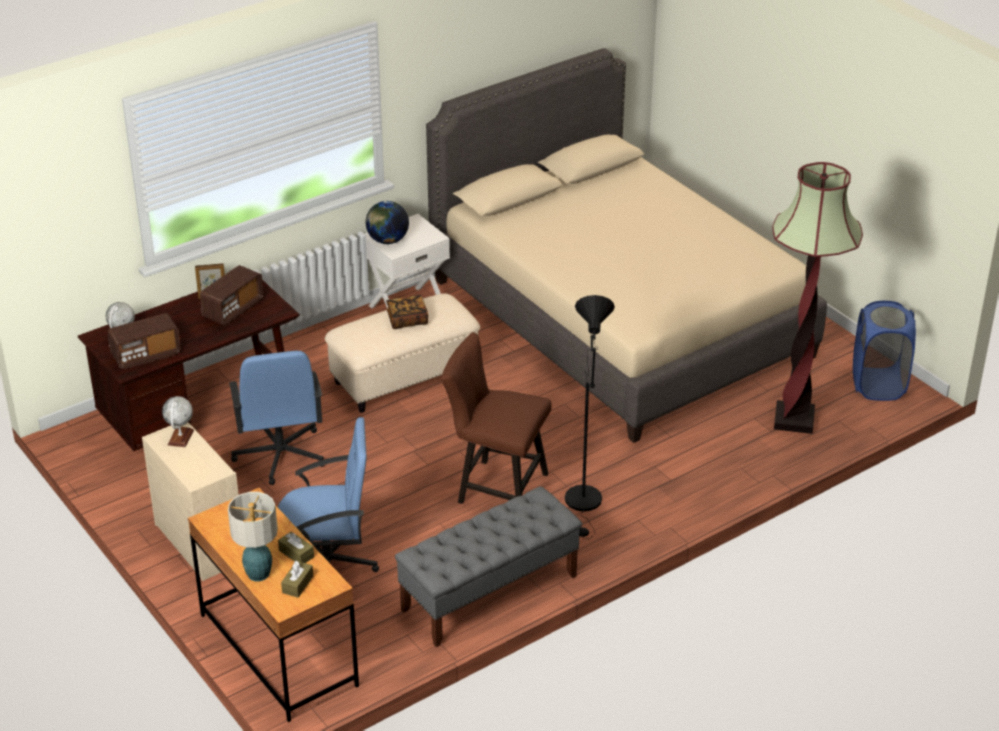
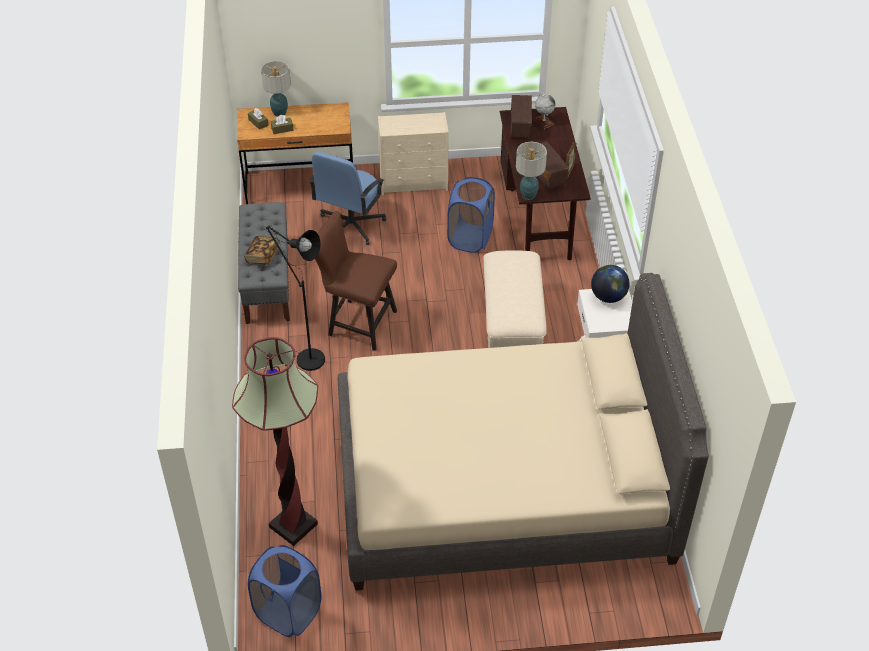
camera: 120 degrees right, 10 degrees up
globe [162,396,194,447] -> none
blue office chair [229,351,325,485] -> blue laundry basket [447,177,495,253]
book [386,295,428,329] -> book moved to [244,236,278,265]
brown chair [441,332,552,504] -> brown chair turned 120 degrees counterclockwise [315,211,397,351]
none -> table lamp [516,142,547,200]

